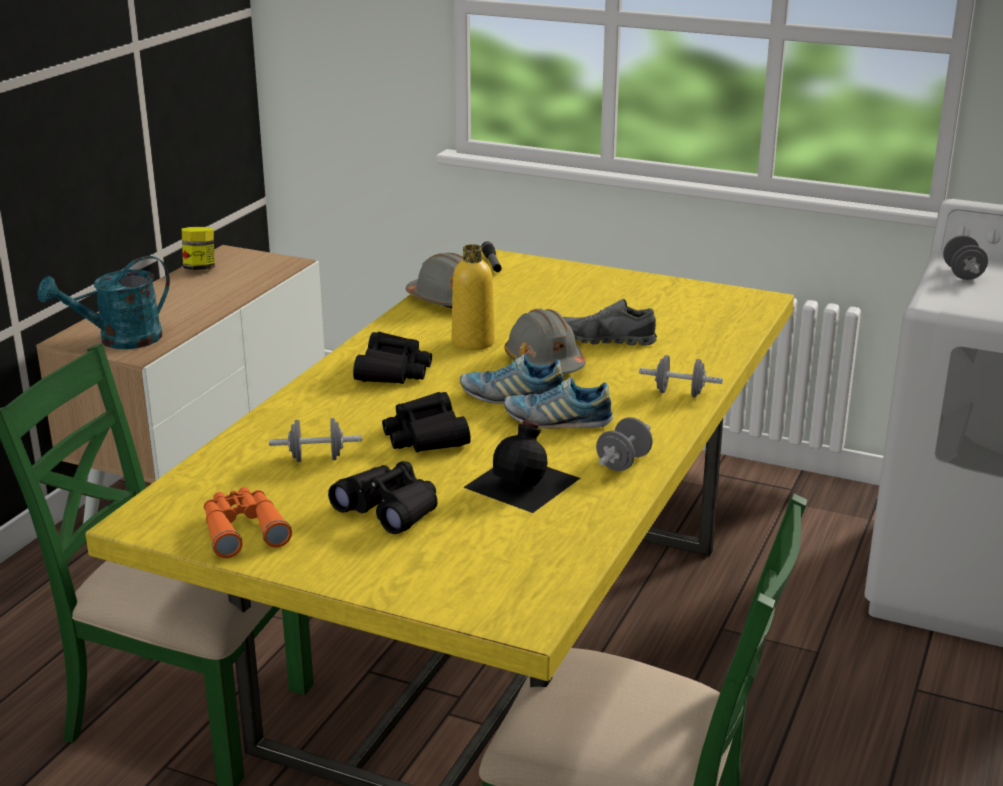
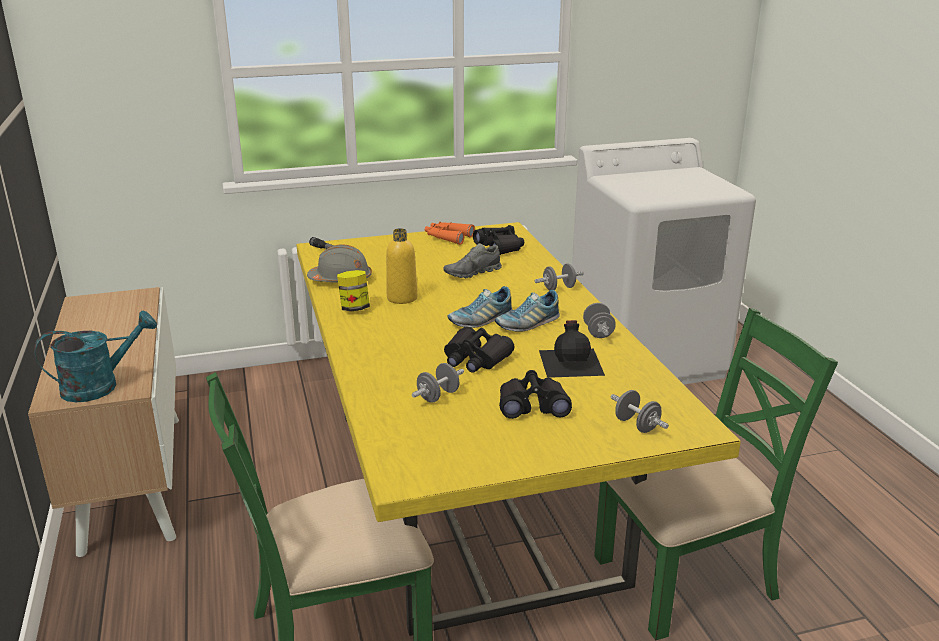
camera: 40 degrees left, 0 degrees up
turquoise watering can [37,256,170,349] -> turquoise watering can turned 135 degrees counterclockwise [34,311,157,402]
jar [182,227,215,270] -> jar moved to [337,270,370,311]
orange binoculars [204,487,292,558] -> orange binoculars moved to [425,222,475,245]
black binoculars [353,332,432,384] -> black binoculars moved to [473,225,524,255]
grey hard hat [504,309,586,375] -> none
grey dumbbell [943,235,988,280] -> grey dumbbell moved to [611,390,669,433]

